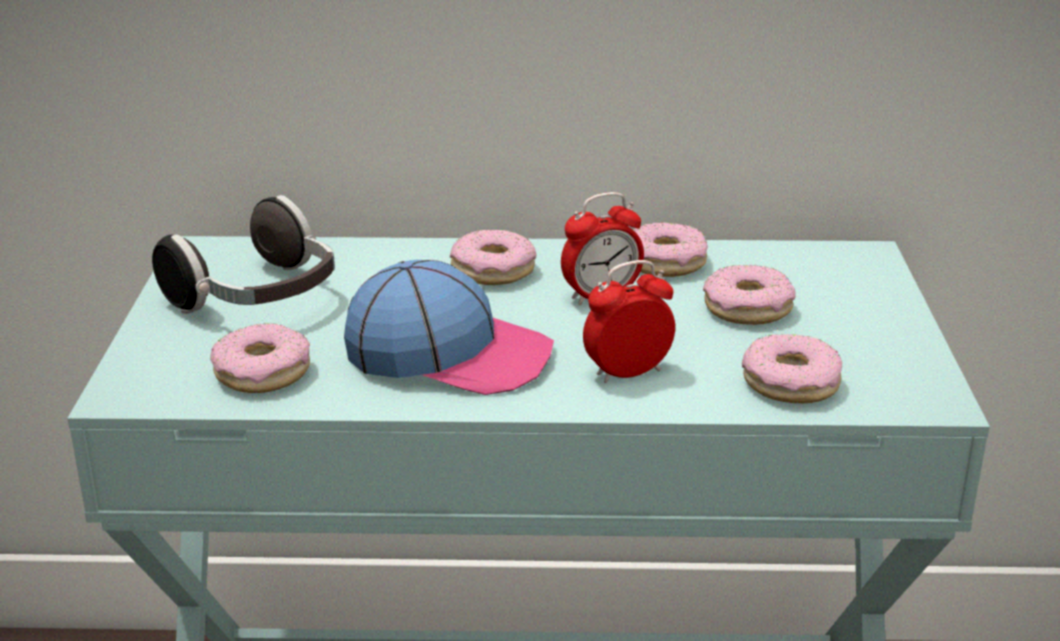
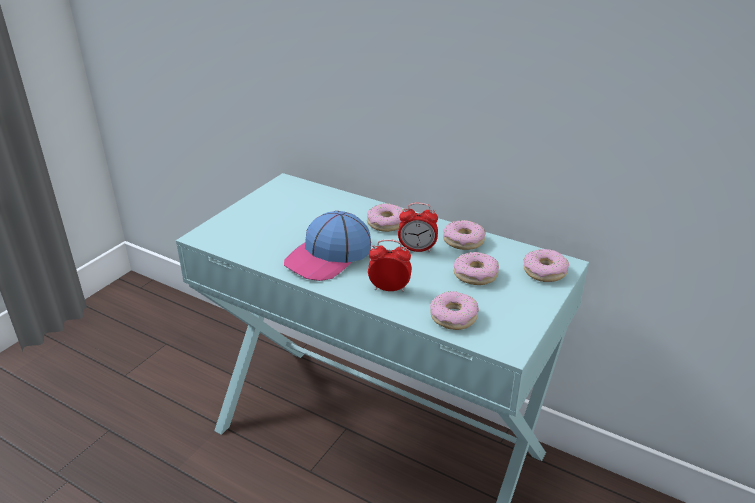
camera: 30 degrees right, 5 degrees up
headphones [152,195,335,314] -> none
donut [210,323,310,393] -> donut moved to [524,249,569,282]
cap [344,260,554,395] -> cap turned 90 degrees clockwise [284,211,371,281]

